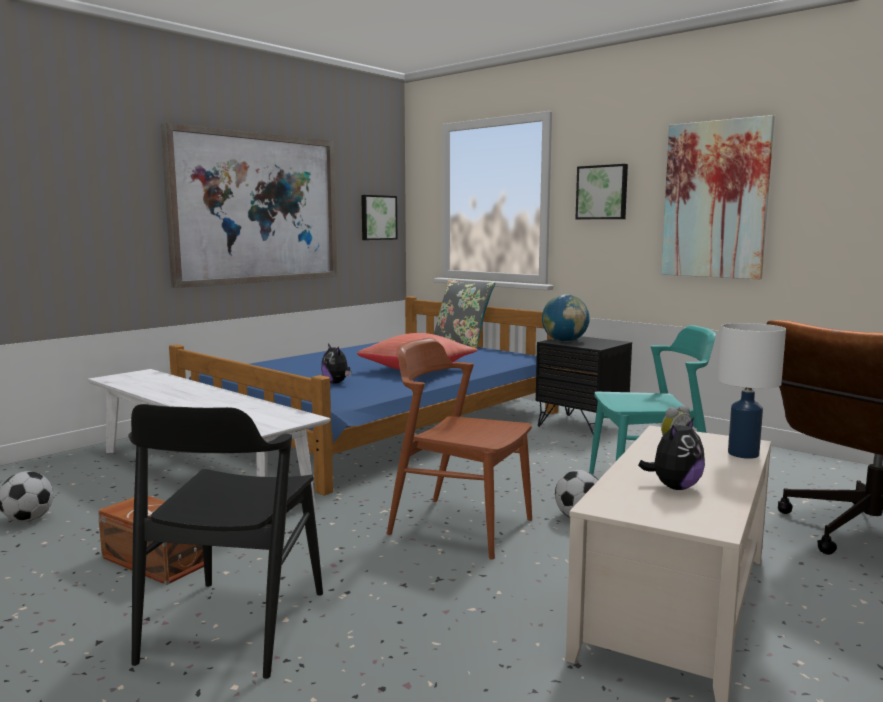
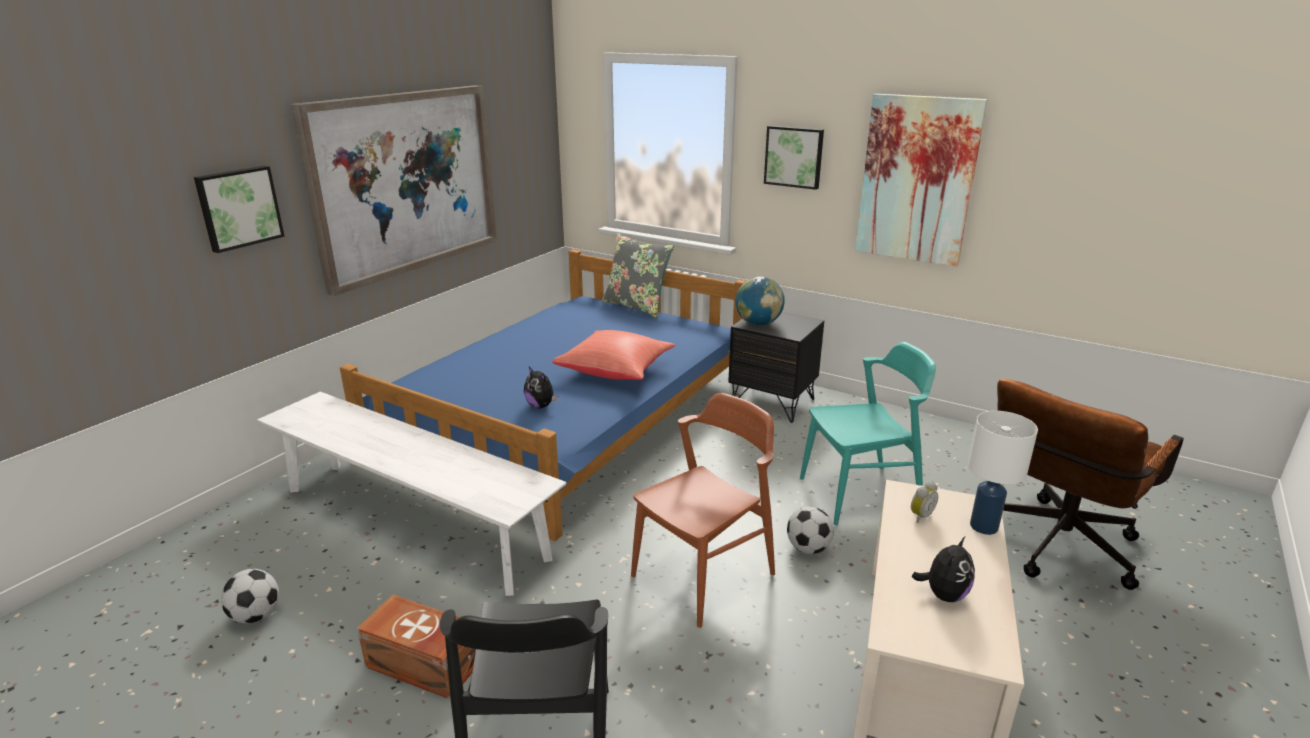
camera: 10 degrees left, 15 degrees up
picture [361,195,397,240] -> picture moved to [194,166,285,253]
brown chair [387,338,532,560] -> brown chair turned 120 degrees clockwise [631,393,775,628]

